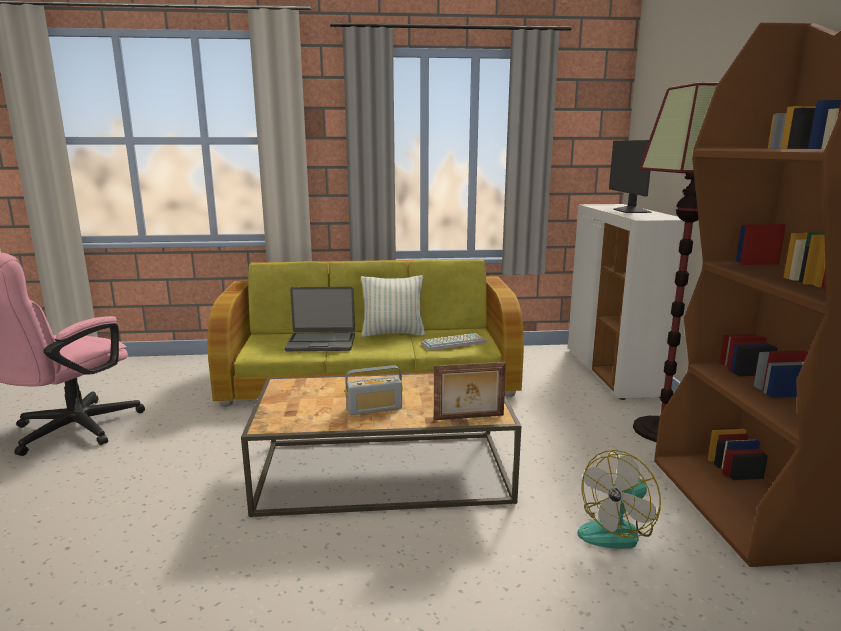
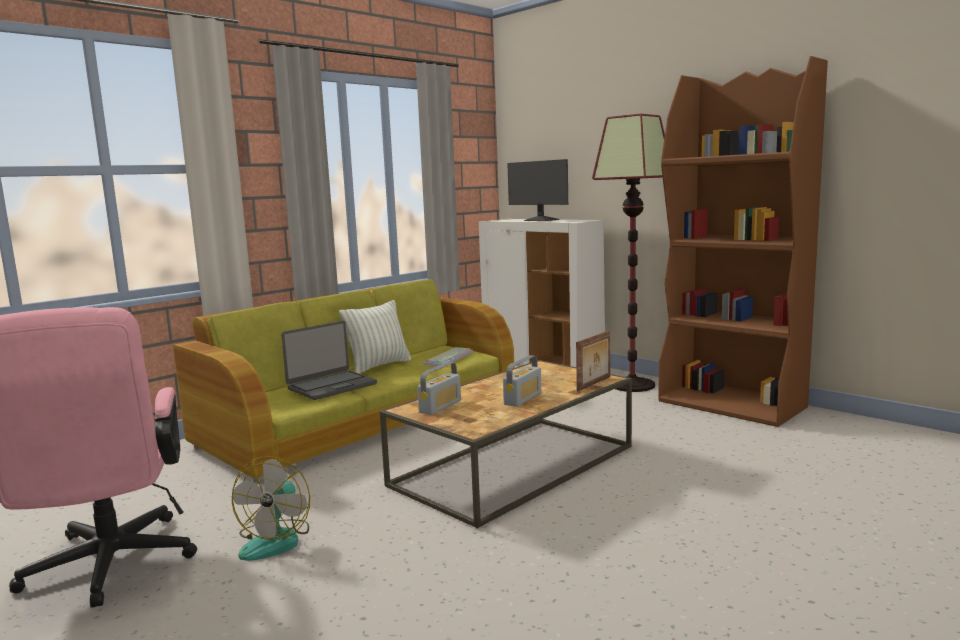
camera: 40 degrees left, 5 degrees down
fan [577,450,661,549] -> fan moved to [232,456,310,561]
none -> radio [417,362,461,415]

